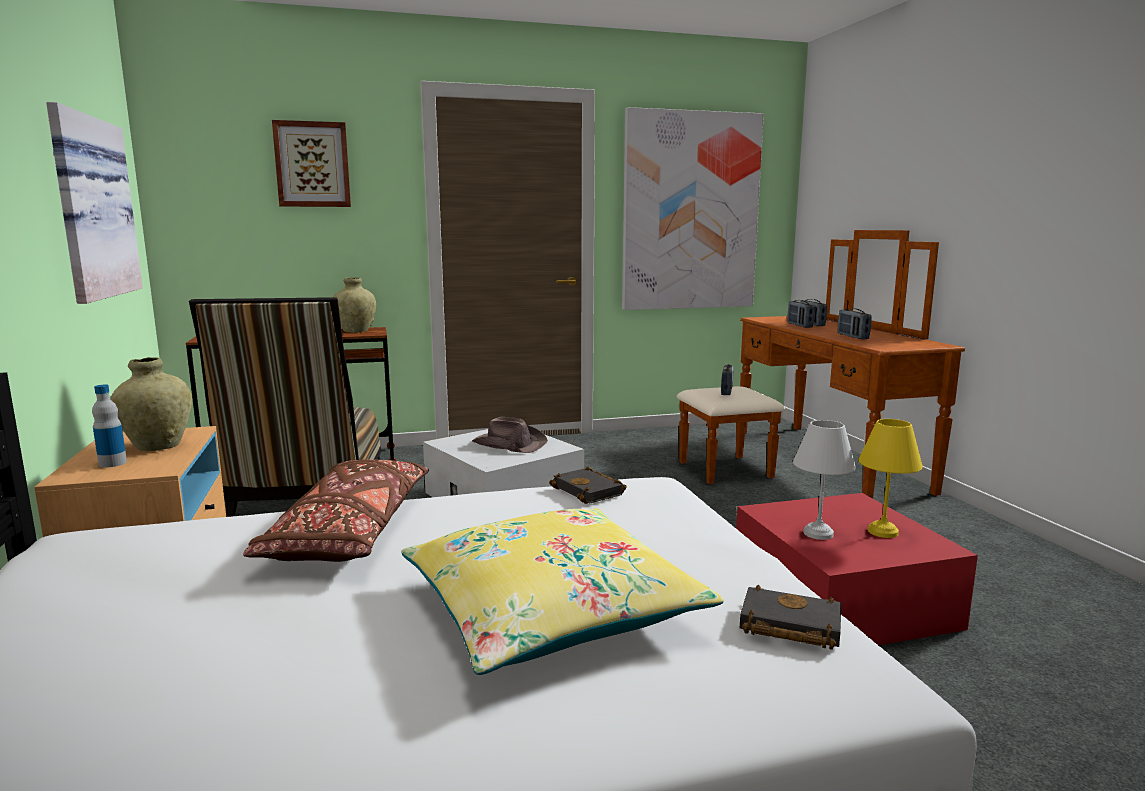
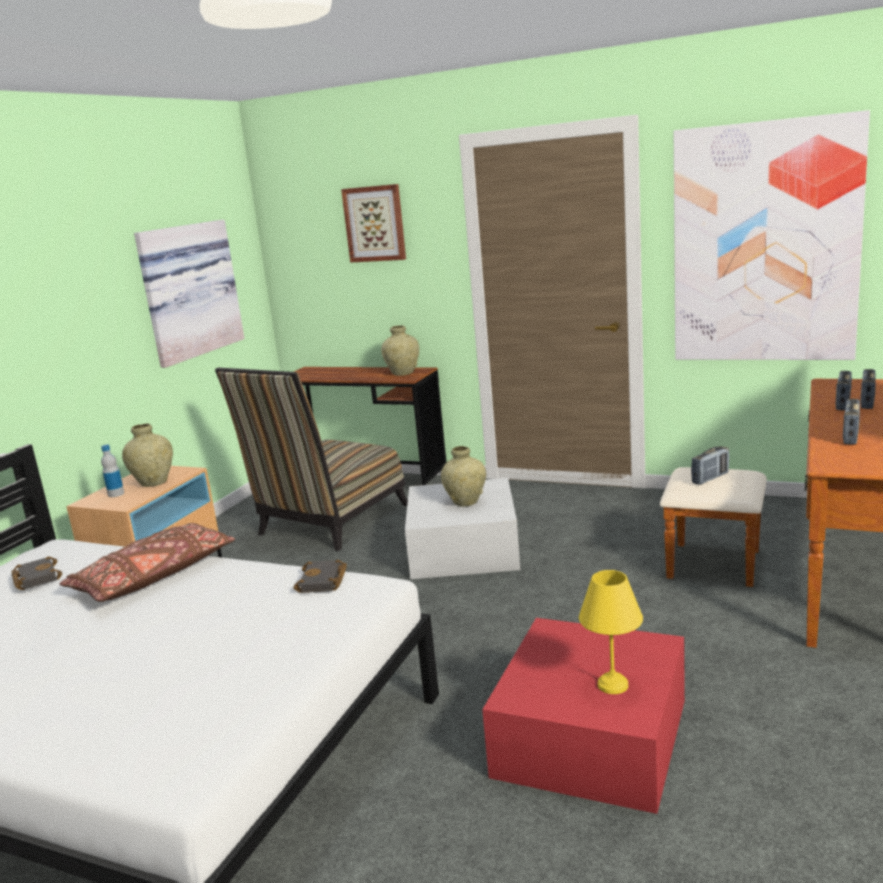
camera: 40 degrees right, 5 degrees up
yellow pillow [401,509,724,675] -> none
brown hat [472,417,548,453] -> beige vase [441,446,486,507]
black book [740,584,842,650] -> black book moved to [11,556,62,590]
white table lamp [793,420,856,540] -> none

